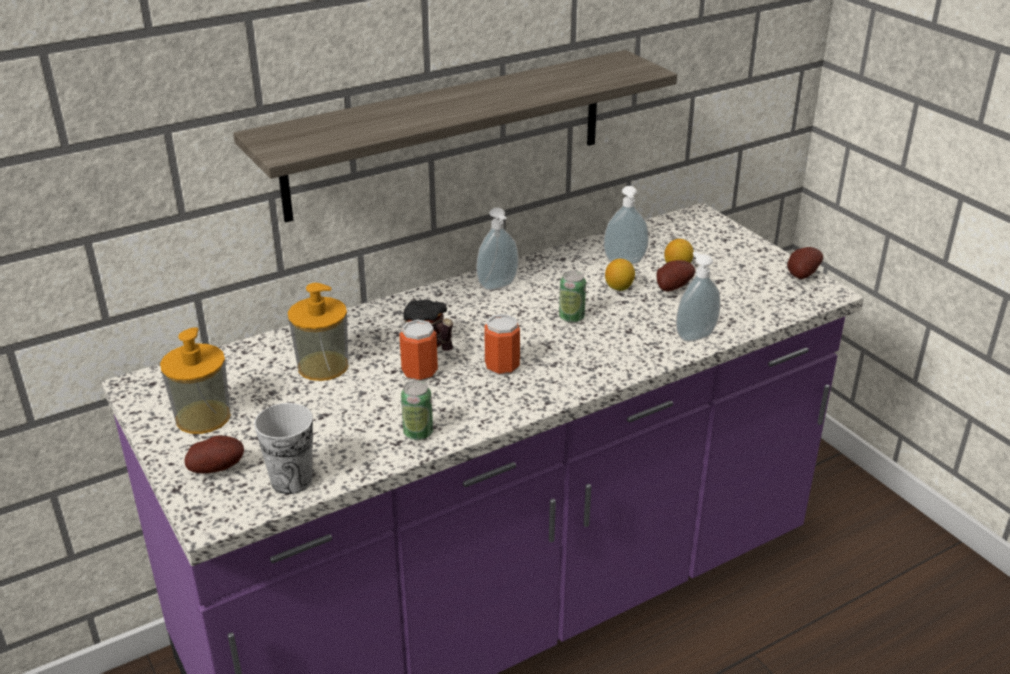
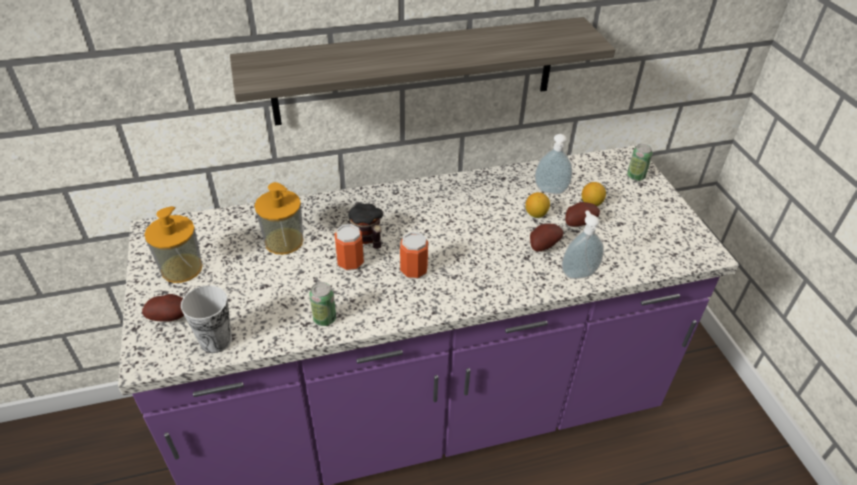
camera: 15 degrees right, 10 degrees up
soap dispenser [476,207,519,290] -> none
can [559,271,586,323] -> can moved to [627,144,653,181]
potato [787,247,823,279] -> potato moved to [530,224,563,252]

